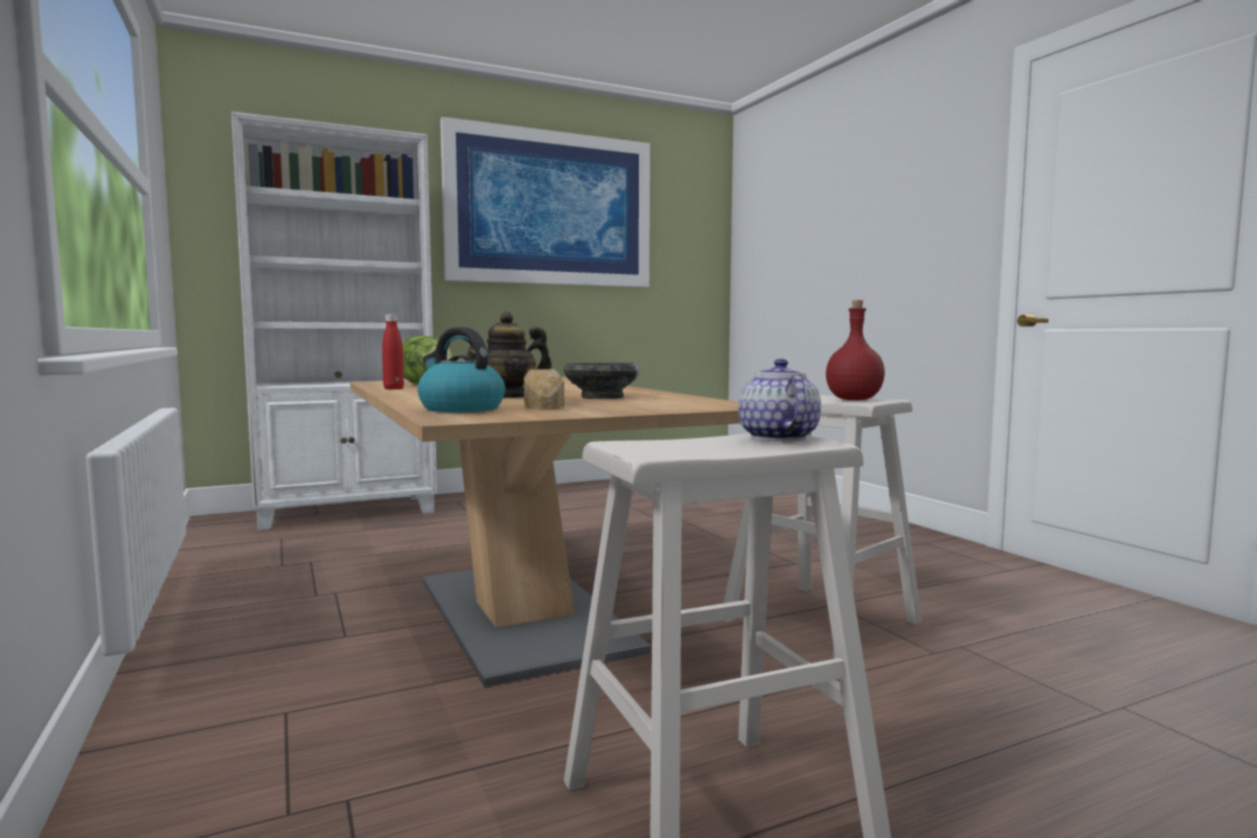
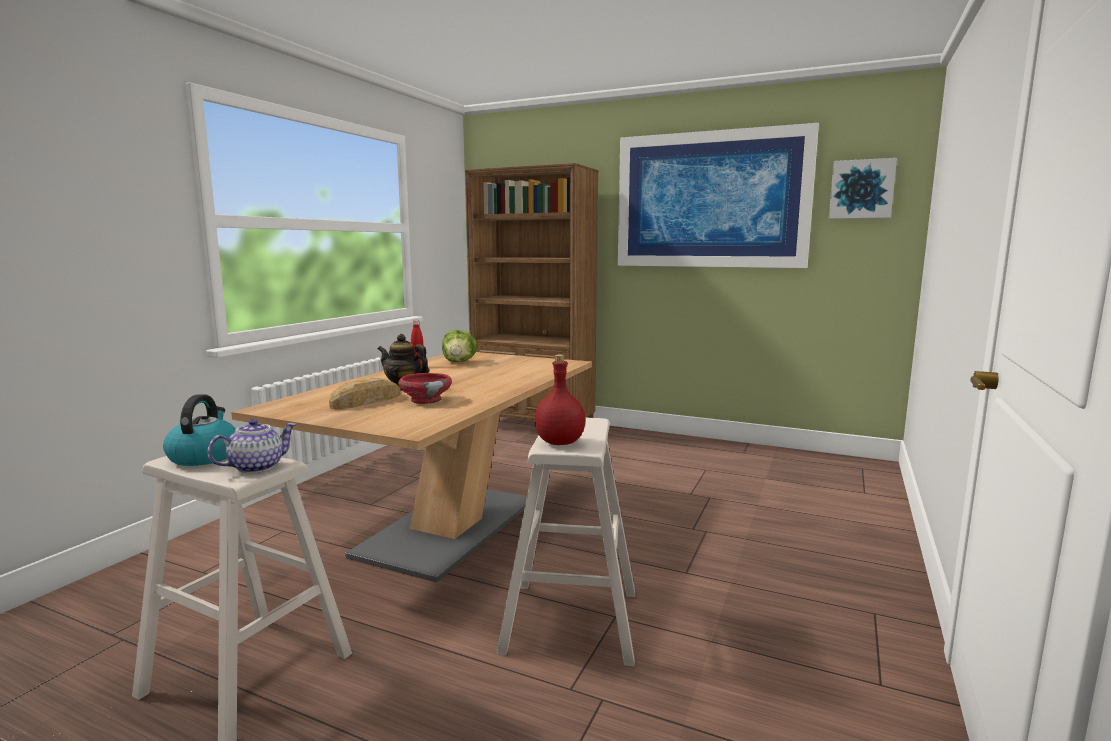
camera: 50 degrees right, 5 degrees up
white bookcase [231,111,437,530] -> brown bookcase [465,163,599,421]
kettle [417,327,505,412] -> kettle moved to [163,394,236,466]
black bowl [564,362,640,399] -> red bowl [398,373,452,404]
none -> picture [829,158,897,219]

